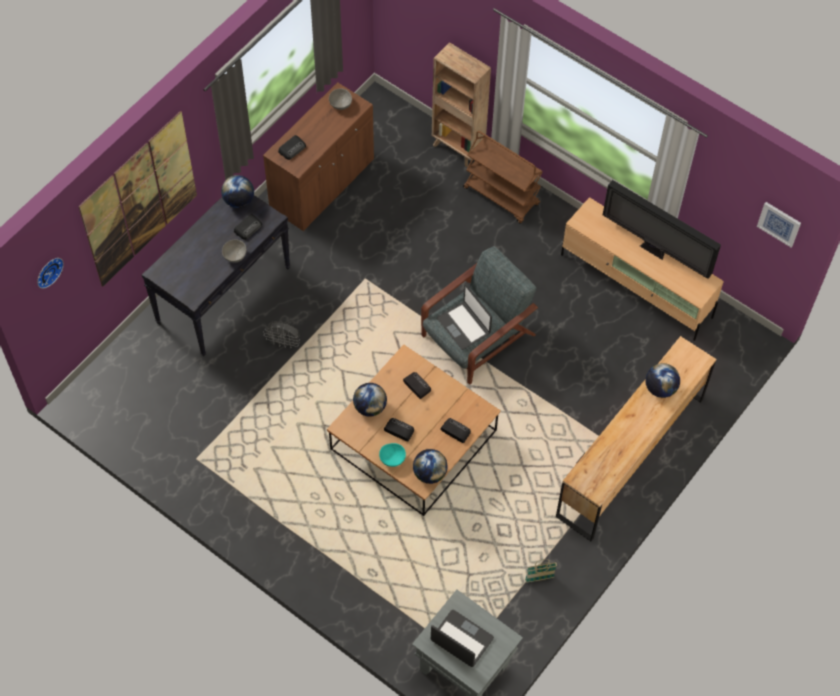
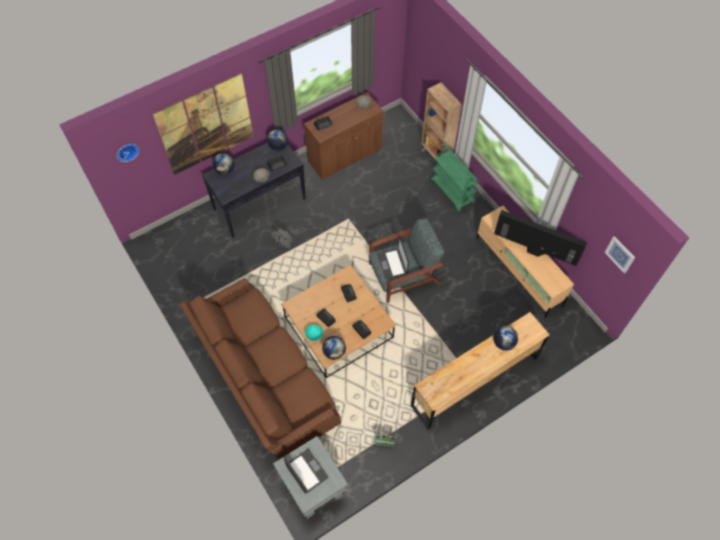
camera: 20 degrees right, 0 degrees up
globe [353,383,387,417] -> globe moved to [212,153,234,175]
brown cart [463,131,543,224] -> green cart [430,144,479,212]
television [603,180,721,279] -> television turned 150 degrees clockwise [494,210,587,266]
none -> brown sofa [180,278,341,459]

